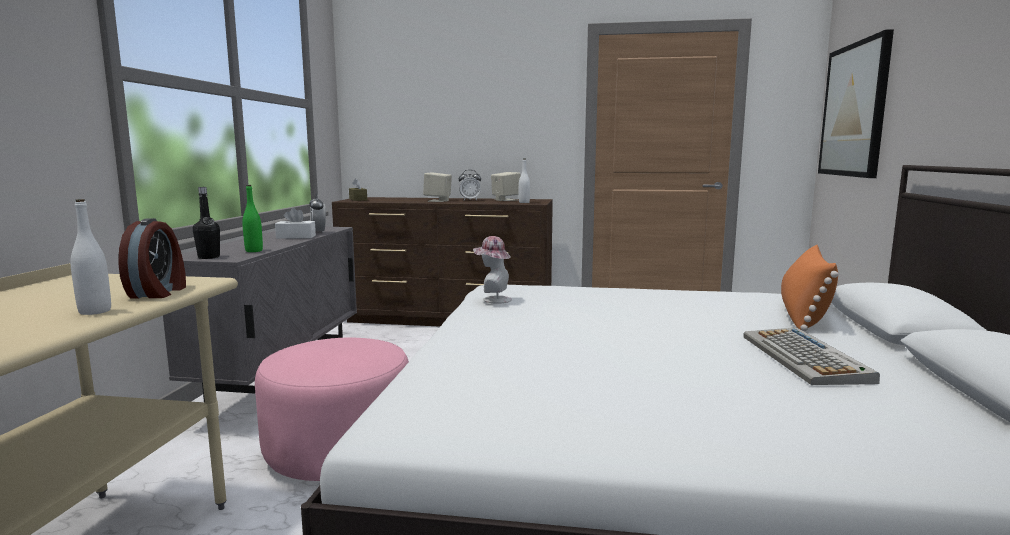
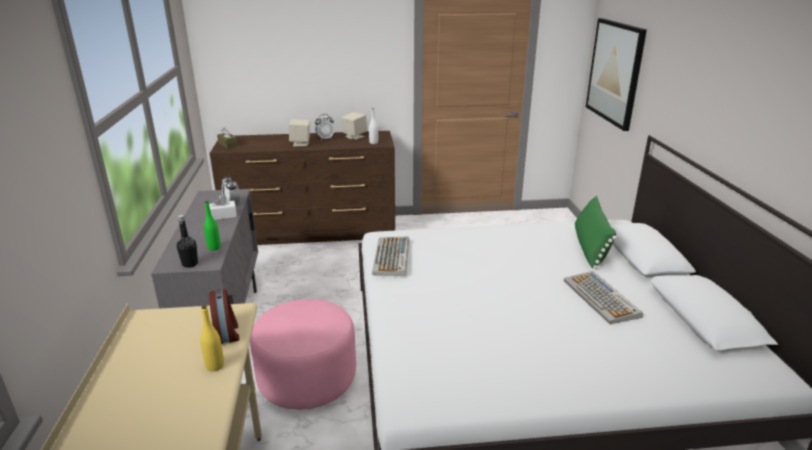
camera: 15 degrees left, 15 degrees up
white bottle [70,199,111,315] -> yellow bottle [200,305,224,372]
hat [473,236,512,304] -> keyboard [372,236,409,276]
orange pillow [781,245,838,331] -> green pillow [575,196,617,269]

